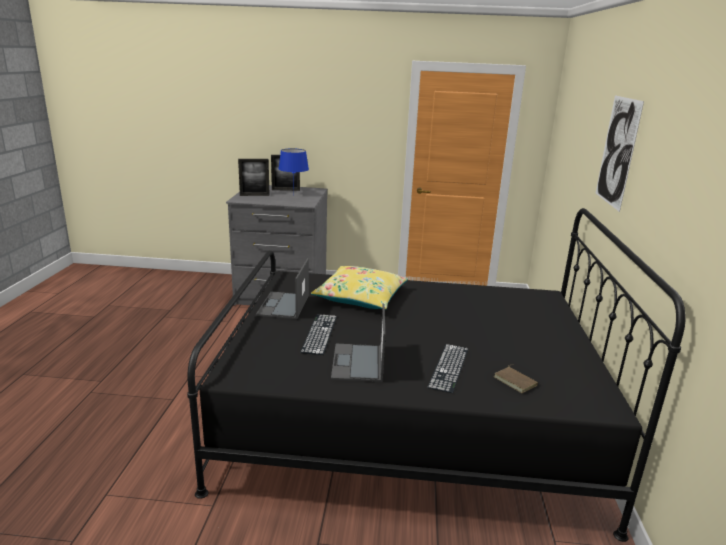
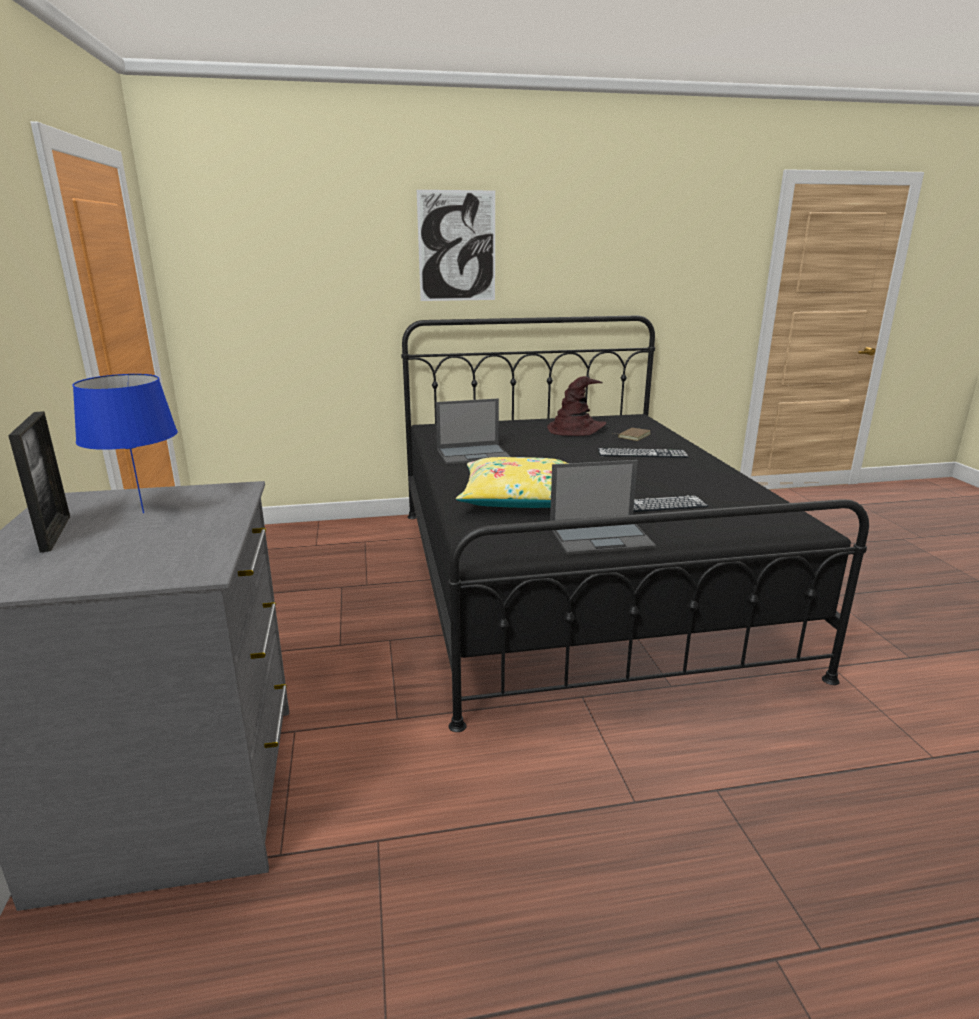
camera: 105 degrees left, 0 degrees up
picture frame [238,159,270,196] -> none
laptop [331,304,385,382] -> laptop moved to [436,398,510,464]
none -> brown hat [547,376,606,436]

